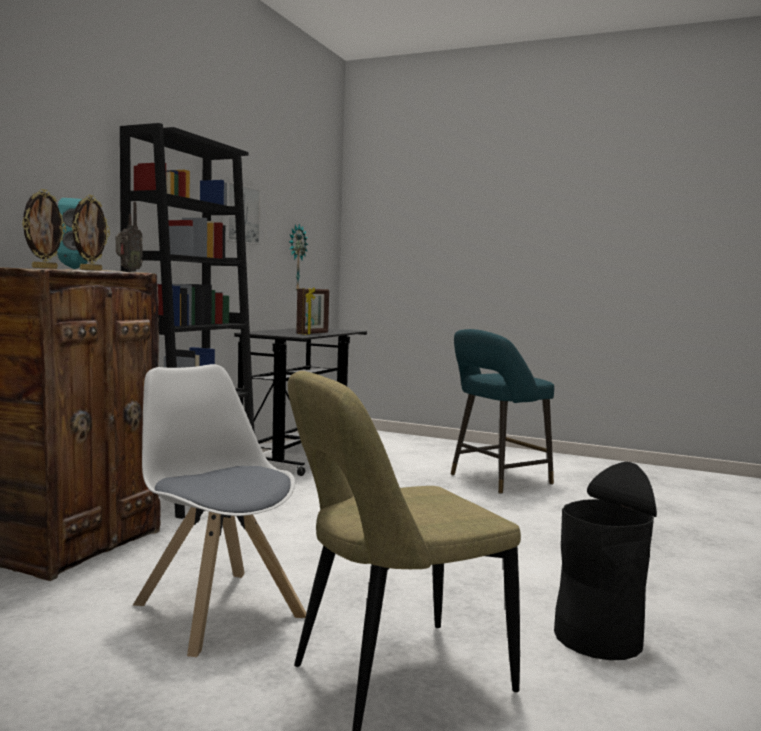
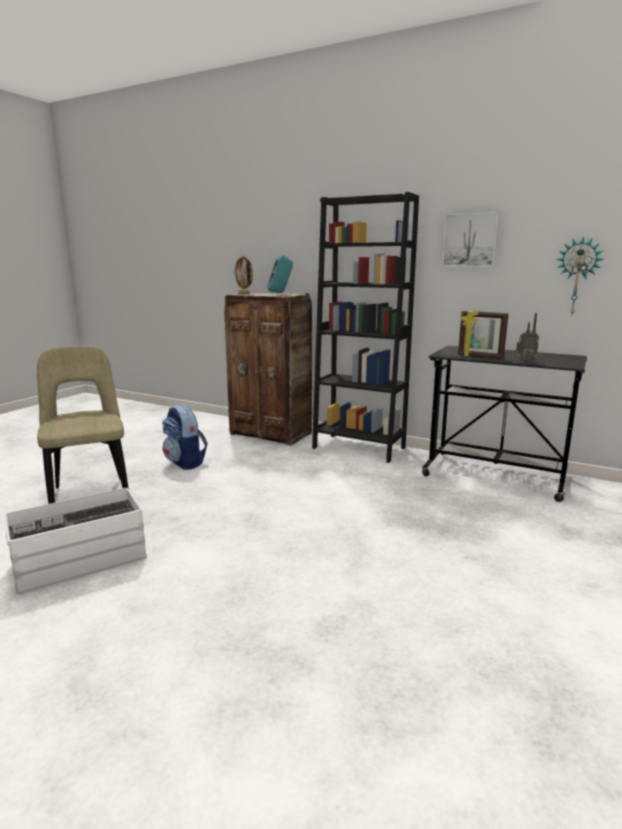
camera: 95 degrees right, 10 degrees up
picture frame [72,195,110,271] -> none
radio [116,202,143,271] -> radio moved to [516,313,539,363]
chair [133,364,306,657] -> backpack [162,404,208,470]
turquoise stool [451,329,554,494] -> none
black trash can [554,462,657,660] -> white storage box [5,488,147,594]

